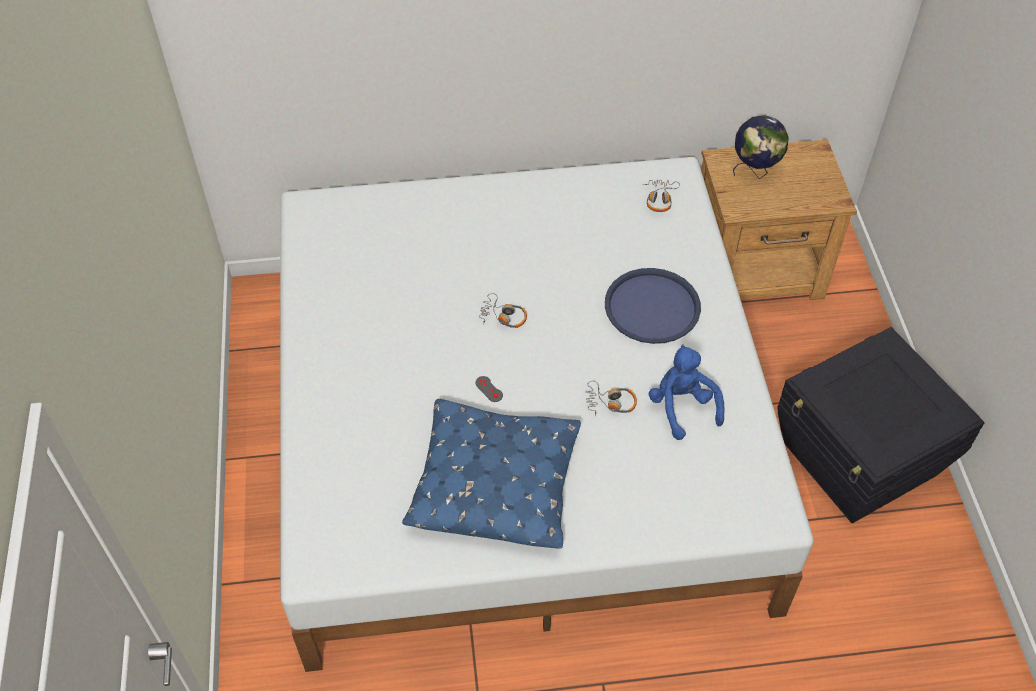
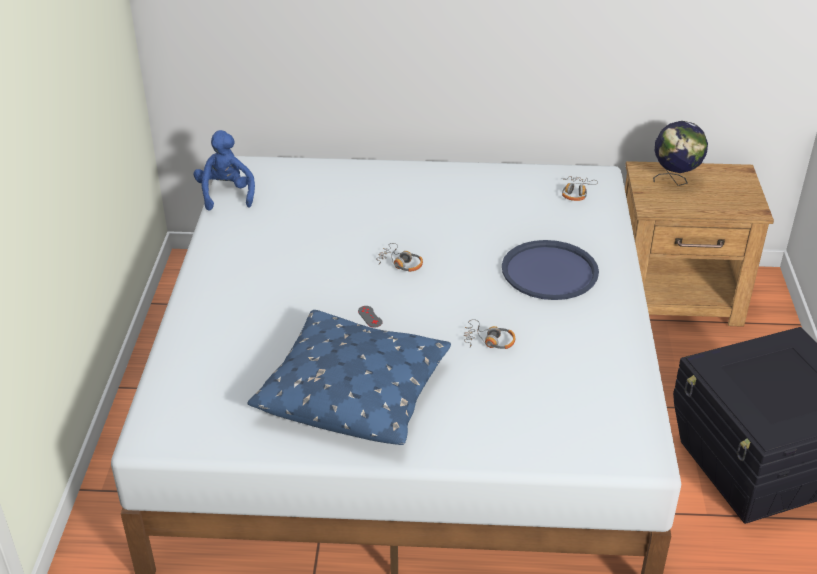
camera: 10 degrees right, 15 degrees down
blue plush toy [648,344,724,440] -> blue plush toy moved to [194,130,255,211]

